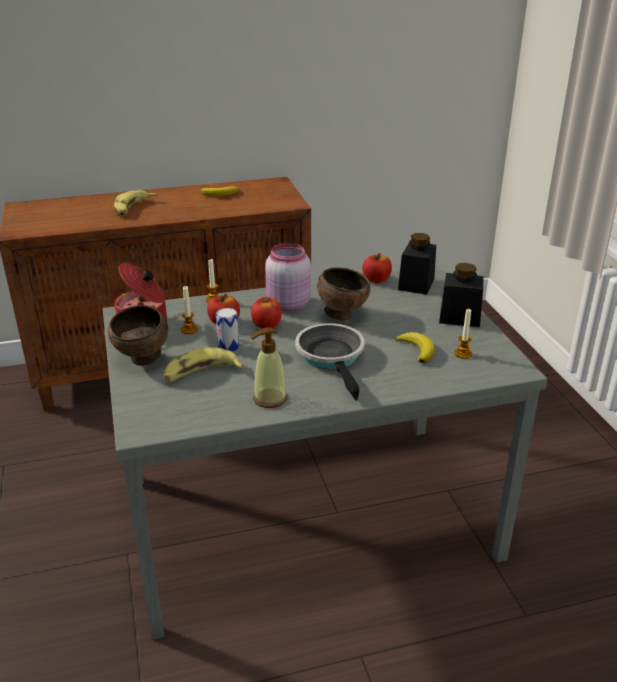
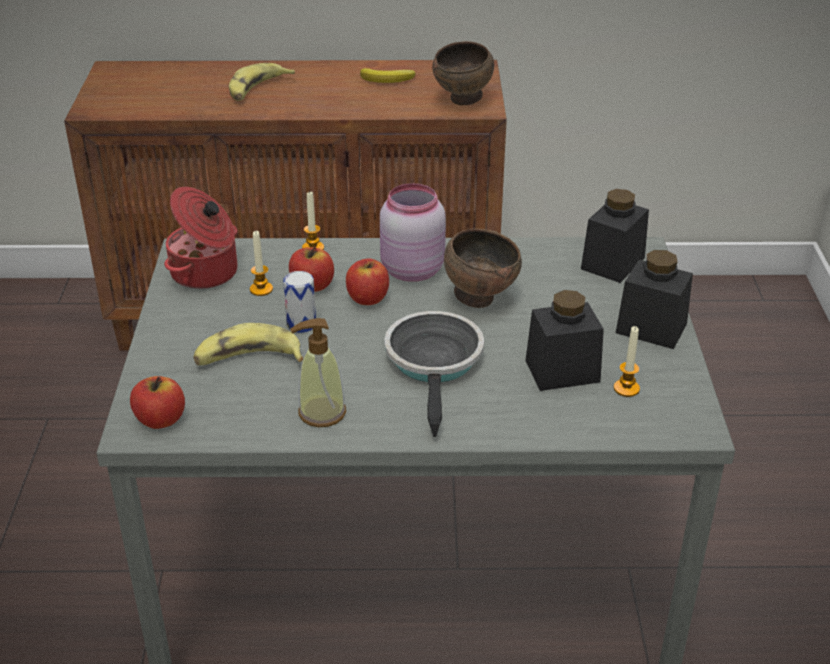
camera: 15 degrees right, 5 degrees up
brown bowl [108,305,168,366] -> brown bowl moved to [432,41,494,105]
apple [362,253,392,283] -> apple moved to [130,376,185,429]
banana [396,332,435,363] -> black jar [525,290,604,391]

